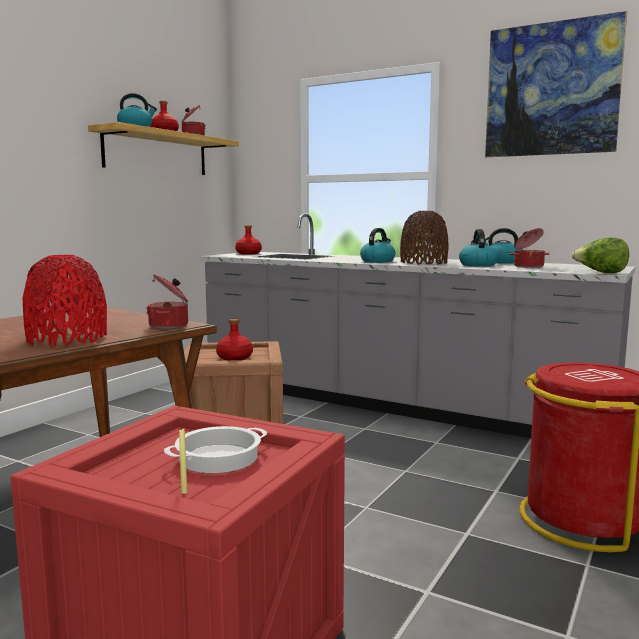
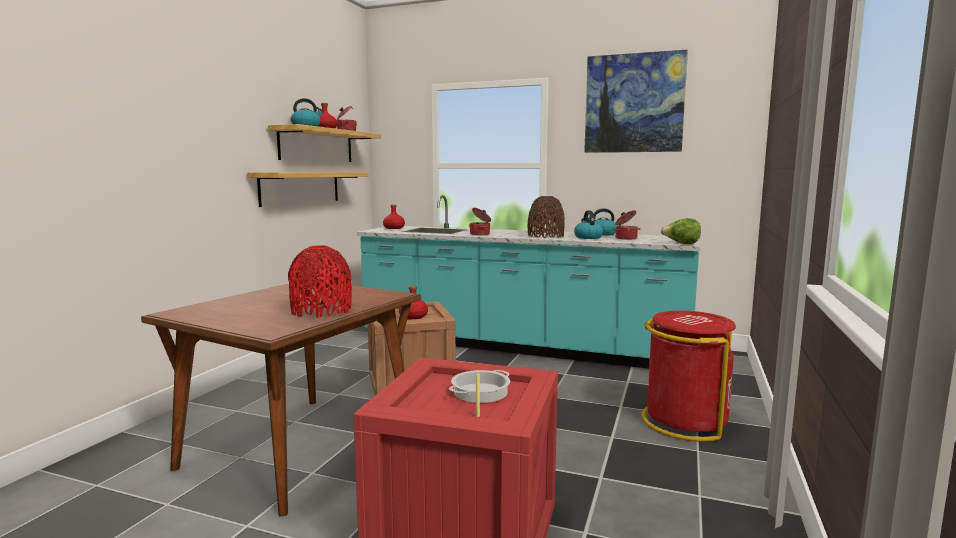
camera: 10 degrees left, 0 degrees up
cooking pot [146,274,188,329] -> cooking pot moved to [469,208,491,235]
grey counter [200,213,635,438] -> turquoise counter [357,195,701,369]
kettle [360,228,395,263] -> none
none -> shelf [247,172,368,207]

